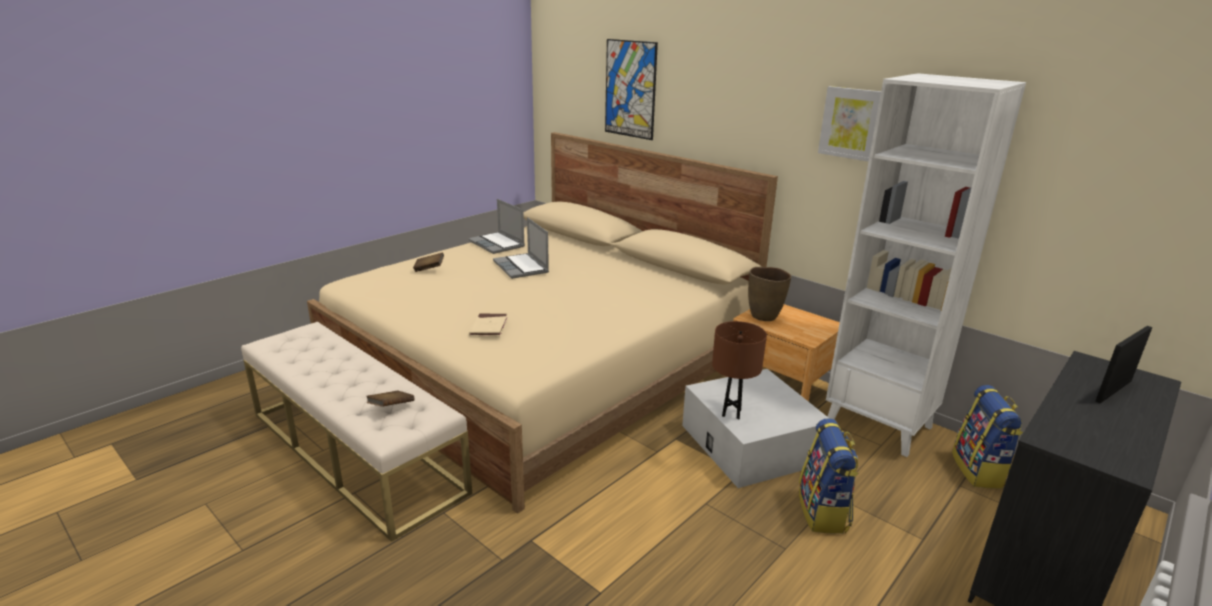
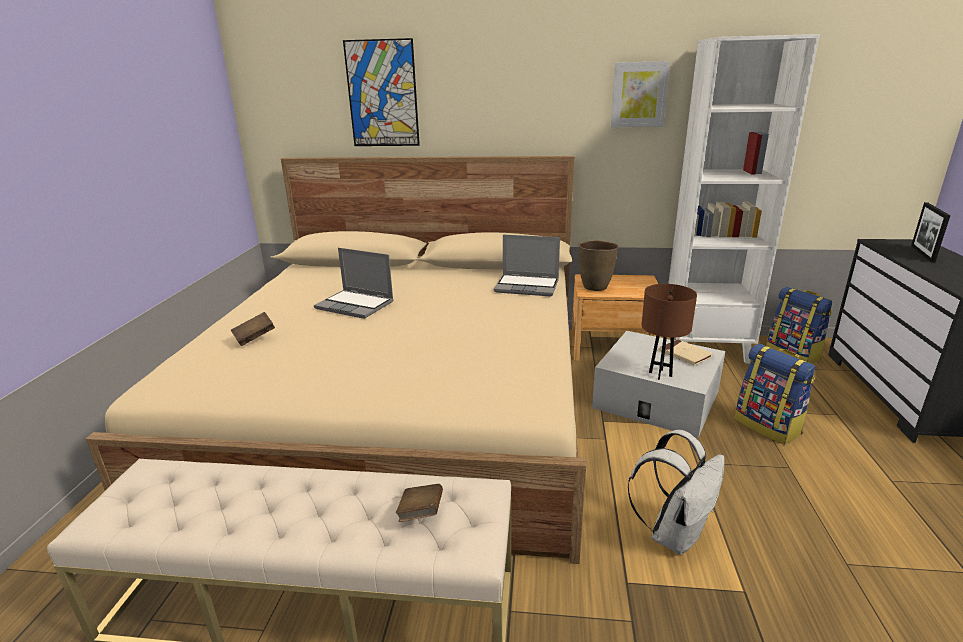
camera: 35 degrees left, 0 degrees up
laptop [469,199,525,254] -> laptop moved to [494,235,560,297]
beige book [469,314,508,337] -> beige book moved to [659,339,713,366]
none -> white backpack [628,430,725,555]

